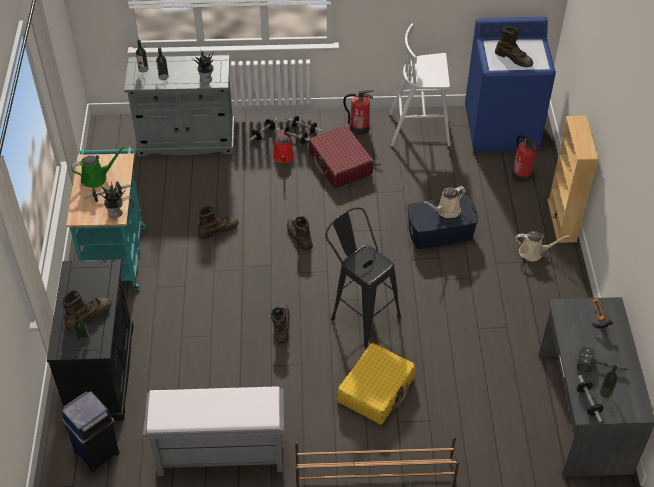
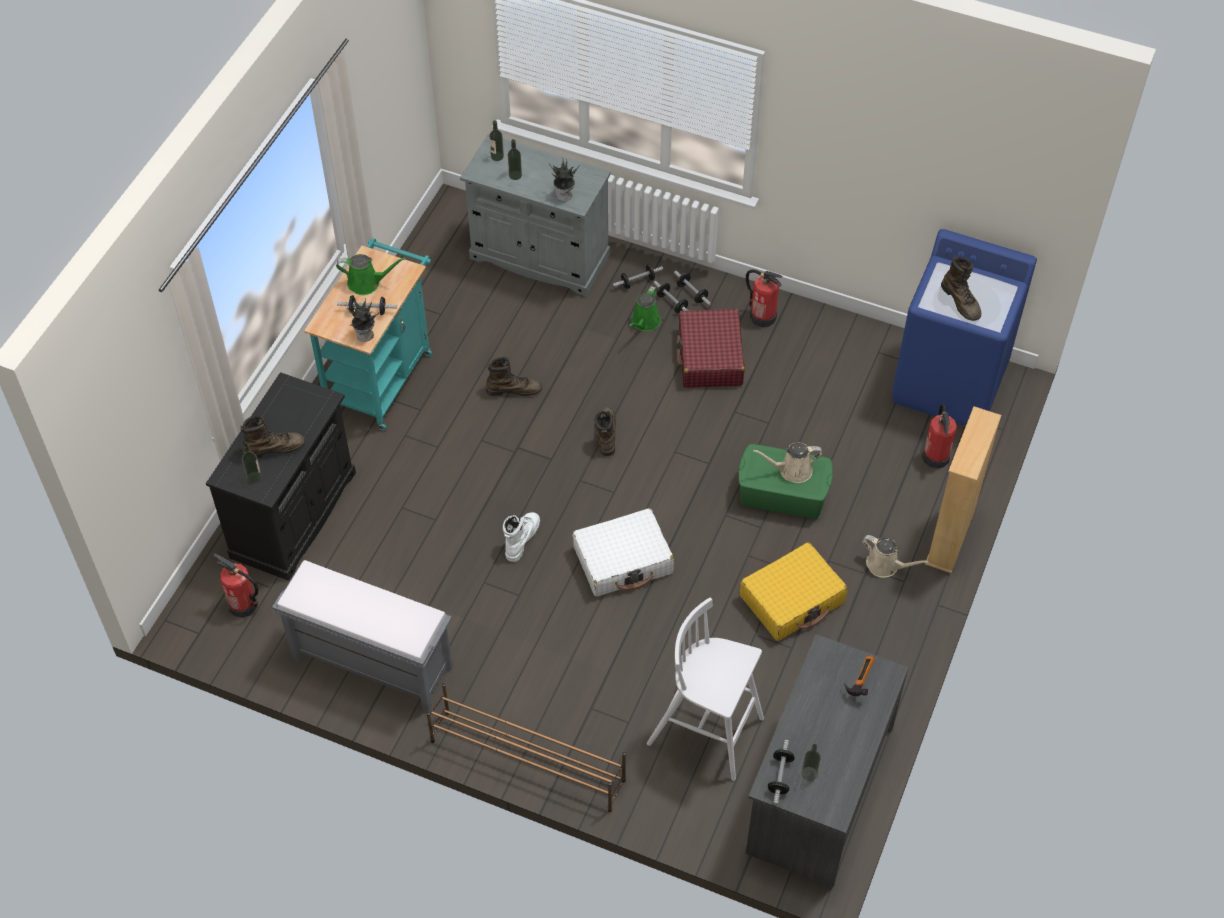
camera: 25 degrees right, 5 degrees up
blue trash can [61,391,120,473] -> fire extinguisher [213,554,259,618]
brown boot [271,304,290,344] -> white boot [503,512,540,562]
red watering can [273,130,294,163] -> green watering can [629,286,661,331]
black stool [325,207,401,347] -> white suitcase [573,508,674,597]
yellow suitcase [337,343,416,425] -> yellow suitcase moved to [740,542,847,641]
white stool [389,24,450,146] -> white stool moved to [647,598,764,781]
blue storage box [407,195,478,249] -> green storage box [738,444,833,519]
hammer [577,347,629,372] -> none

